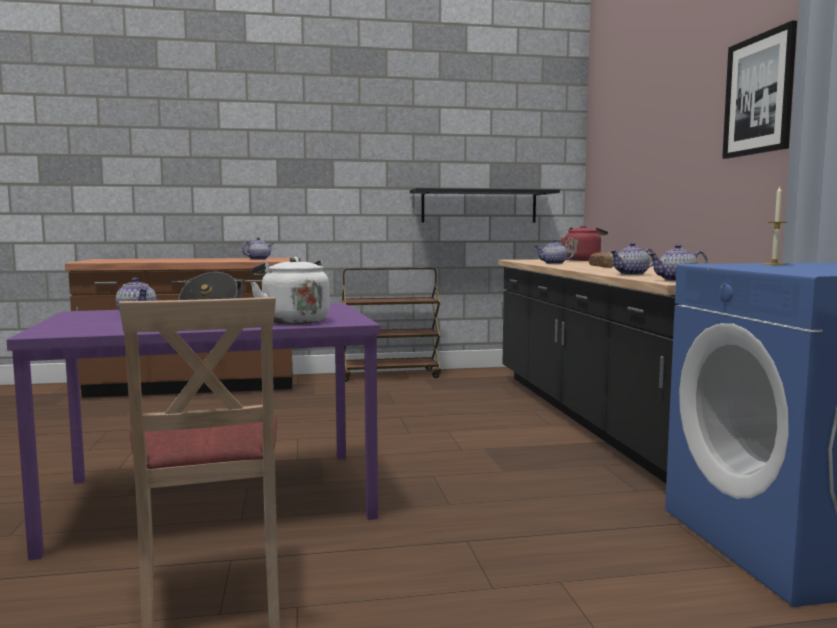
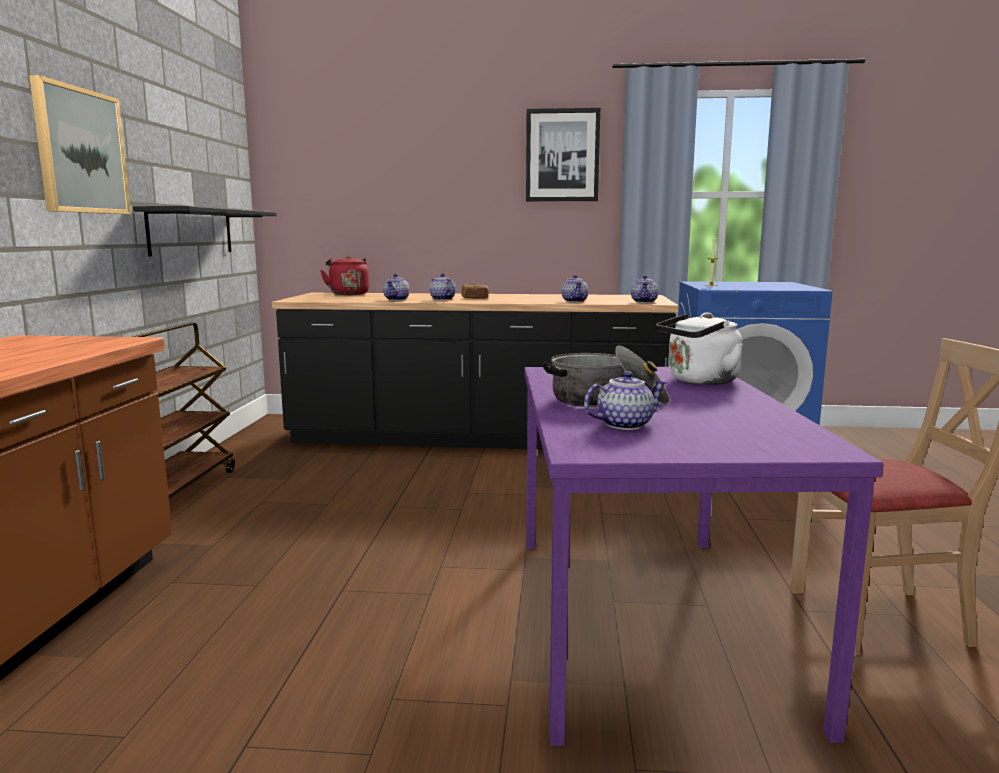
camera: 75 degrees left, 5 degrees up
teapot [242,237,273,260] -> teapot moved to [429,274,456,300]
none -> picture [29,75,131,214]

